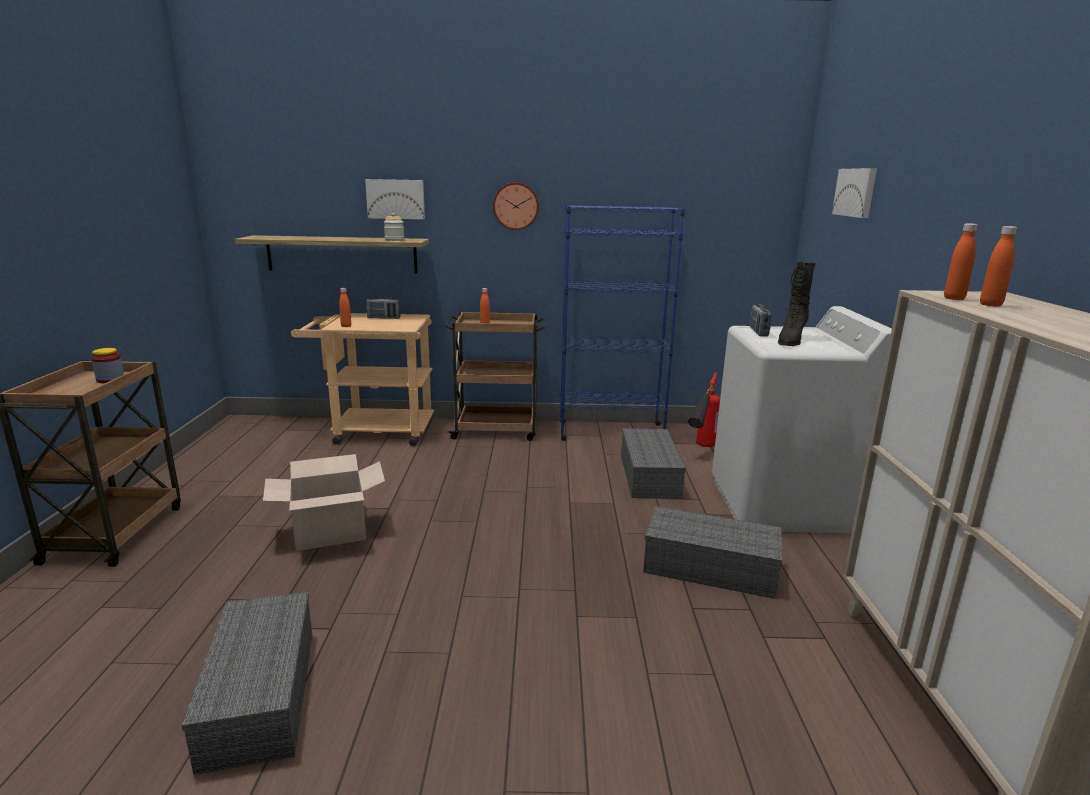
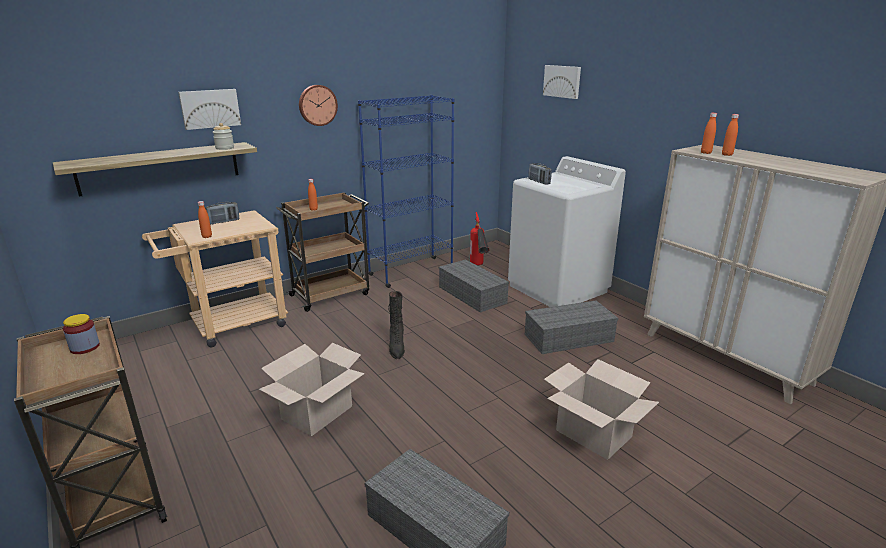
camera: 35 degrees left, 5 degrees up
black boot [778,262,816,346] -> black boot moved to [388,291,405,359]
none -> cardboard box [544,359,659,460]

